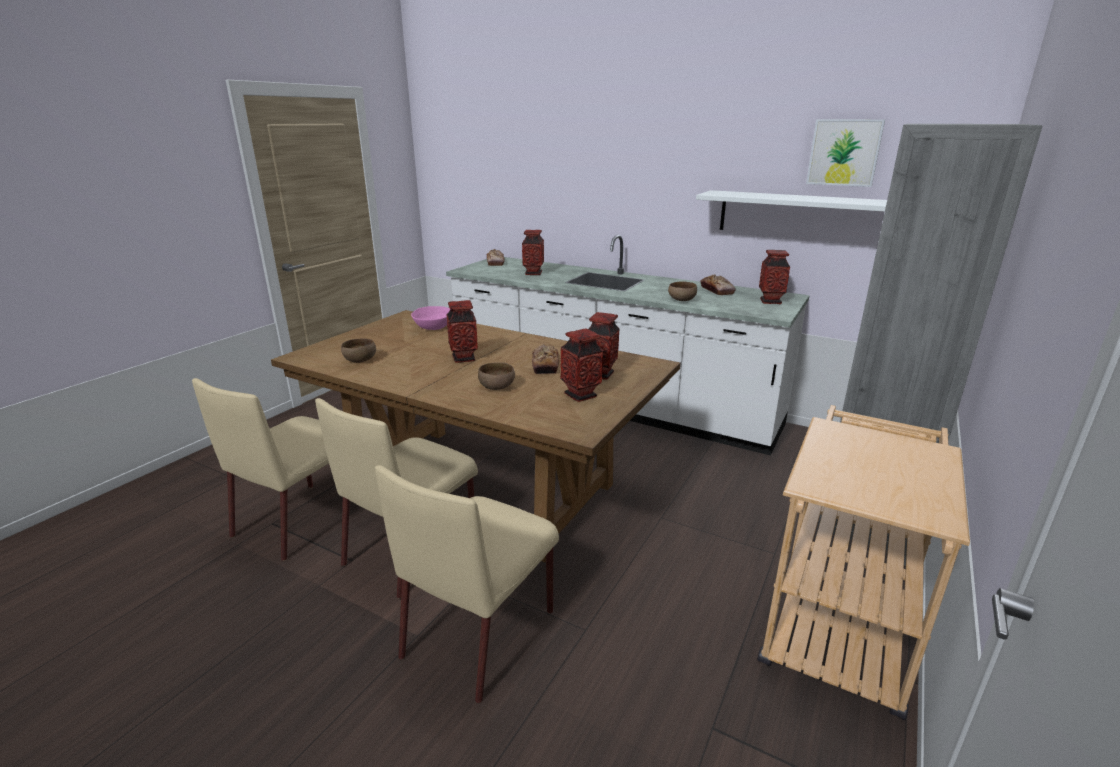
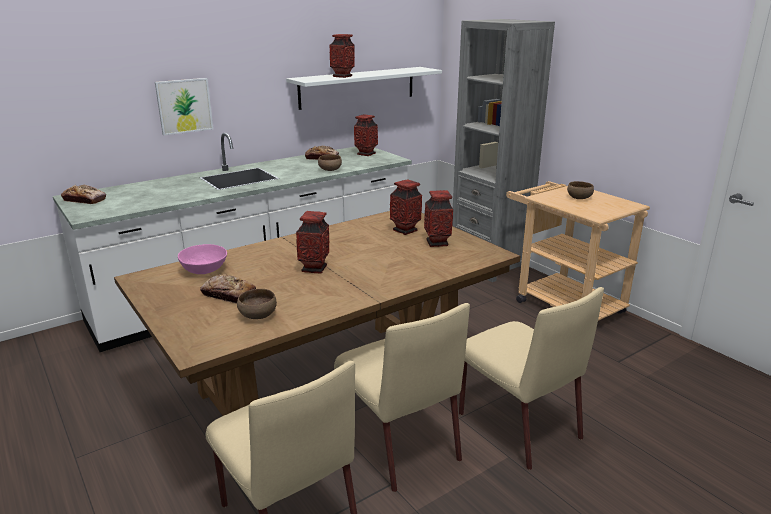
camera: 65 degrees left, 0 degrees up
brown bowl [478,362,515,390] -> brown bowl moved to [567,181,594,199]
vase [522,230,544,275] -> vase moved to [329,34,355,78]
bread [532,344,559,374] -> bread moved to [200,274,256,303]
picture [806,119,885,187] -> picture moved to [155,78,213,135]

